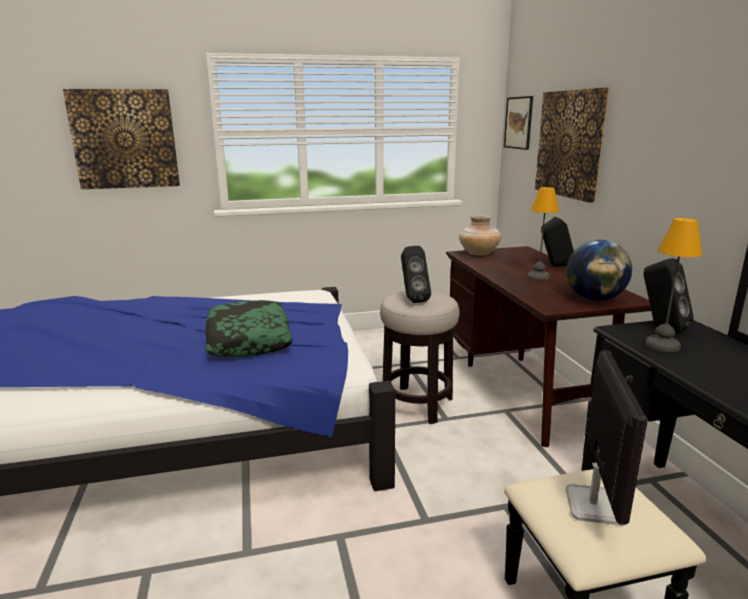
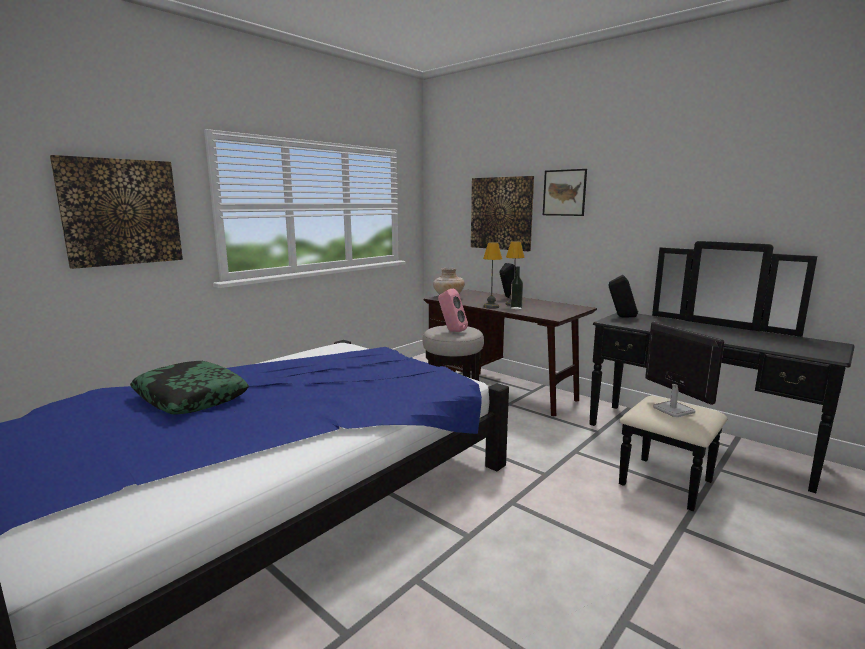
camera: 35 degrees left, 5 degrees down
pillow [205,300,293,357] -> pillow moved to [130,361,249,415]
black speaker [401,246,431,303] -> pink speaker [438,289,468,332]
picture [504,96,533,150] -> picture moved to [543,169,587,216]
globe [566,240,632,301] -> none
table lamp [645,218,702,352] -> table lamp moved to [483,242,502,309]
none -> bottle [510,266,523,309]

